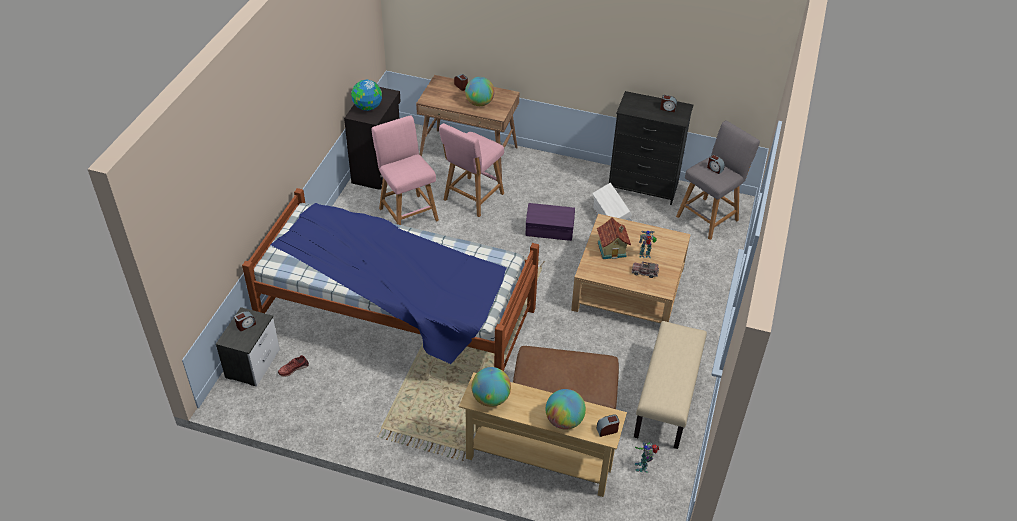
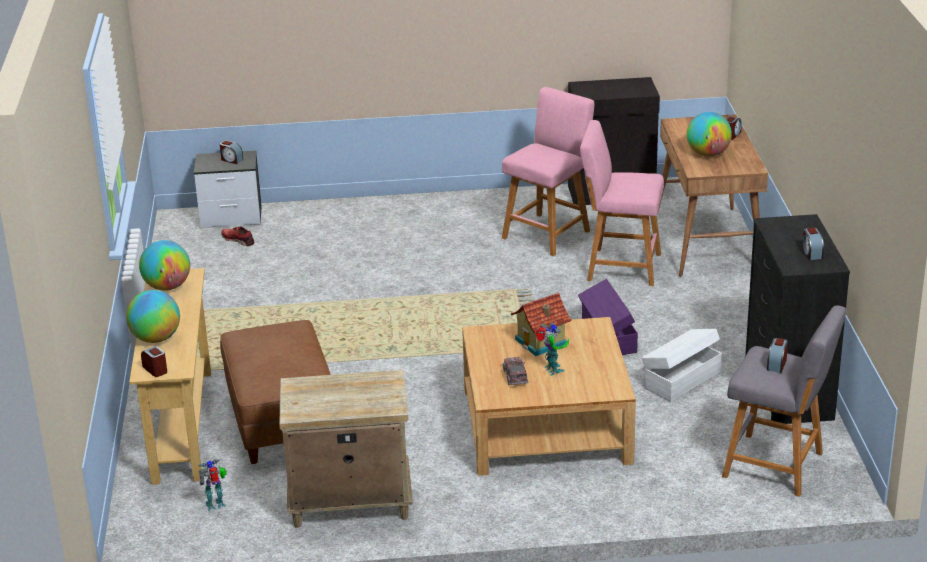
camera: 70 degrees right, 15 degrees down
bed [242,188,539,371] -> none
globe [351,80,382,111] -> none
beige bench [634,321,707,449] -> beige nightstand [279,370,413,528]

